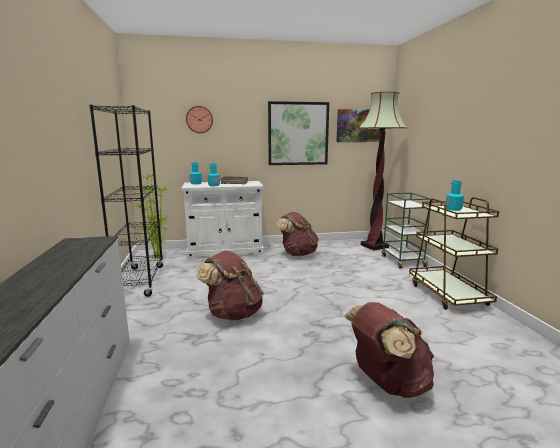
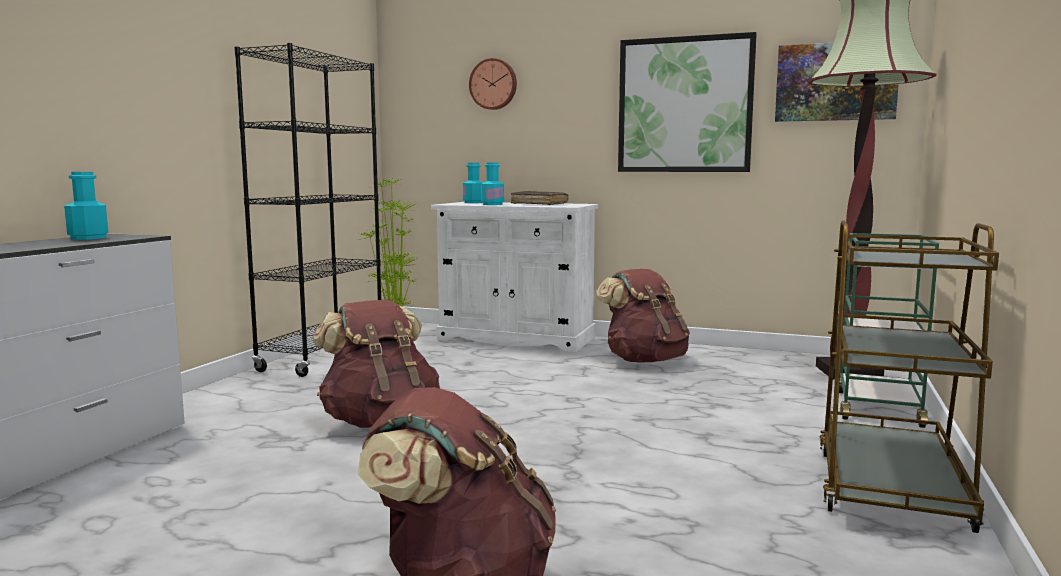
camera: 30 degrees right, 5 degrees down
turquoise bottle [446,180,464,211] -> turquoise bottle moved to [64,172,108,240]

